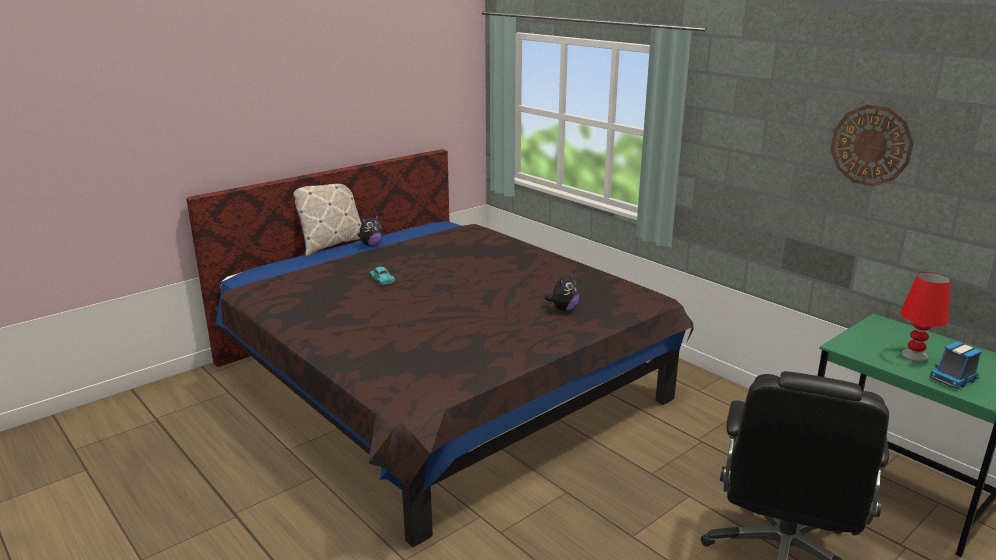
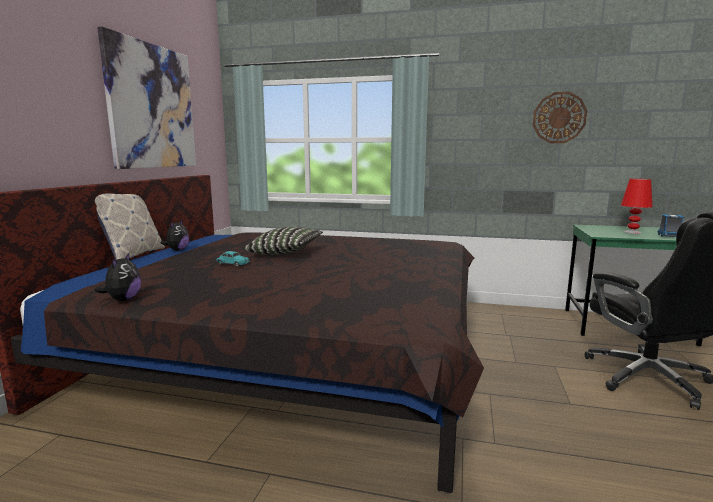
camera: 35 degrees left, 10 degrees down
plush toy [545,272,580,311] -> plush toy moved to [95,253,141,301]
none -> picture [97,26,196,169]
none -> pillow [245,227,323,255]

